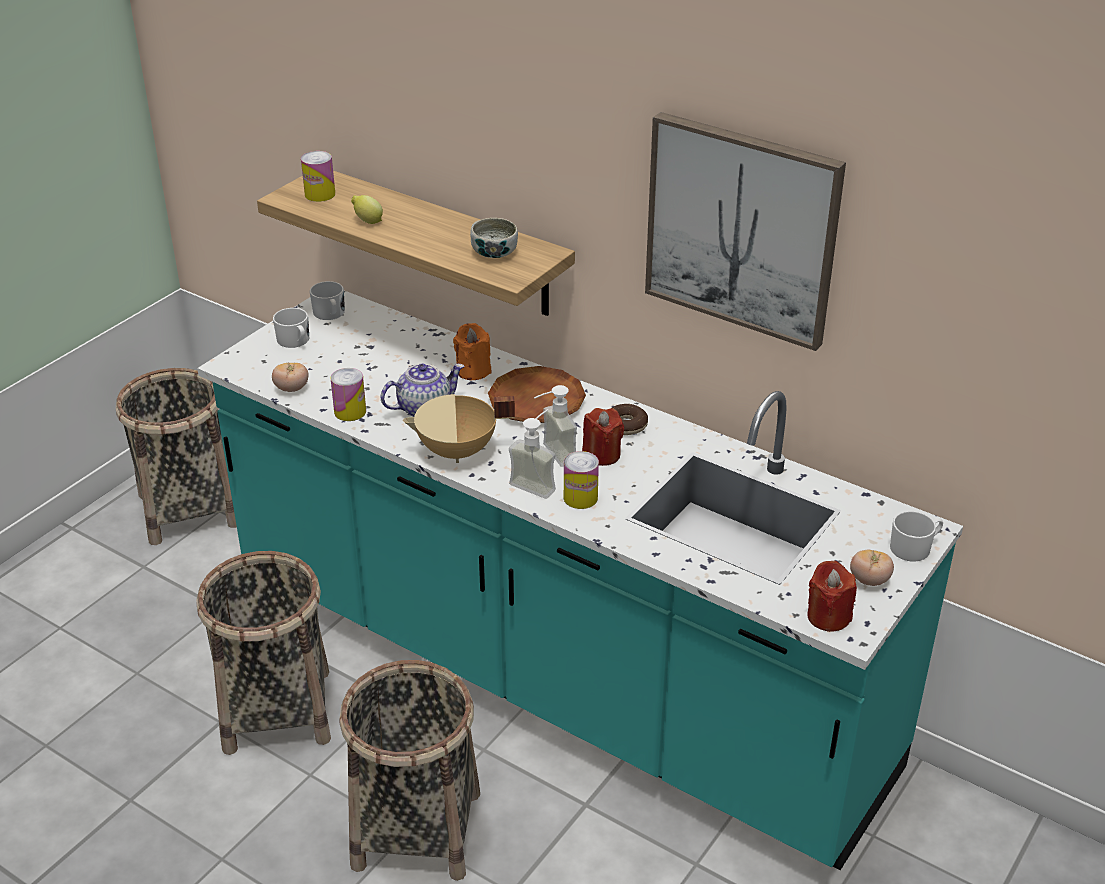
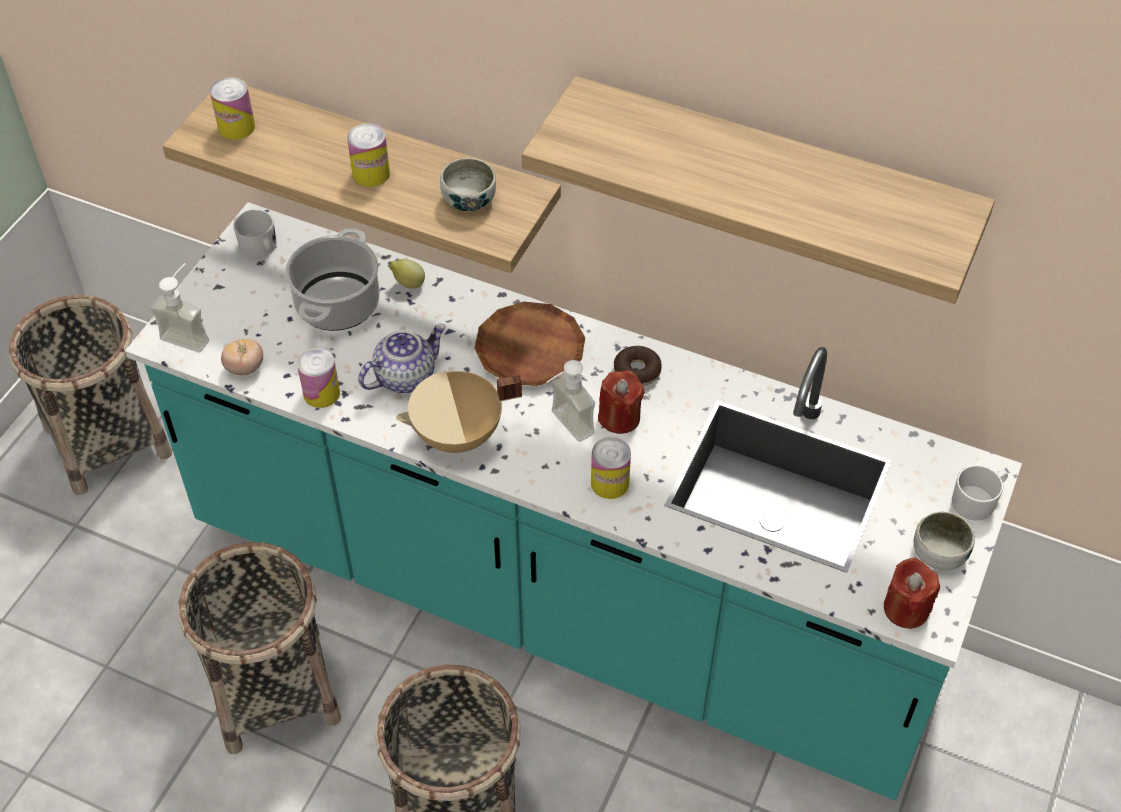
camera: 10 degrees left, 15 degrees up
white mug [273,308,309,348] -> none
lemon [351,195,383,224] -> lemon moved to [389,259,425,289]
orange candle [453,323,491,380] -> none
soap dispenser [509,409,556,499] -> soap dispenser moved to [151,263,209,353]
picture [645,112,846,351] -> shelf [522,76,995,304]
tomato [850,550,894,586] -> bowl [913,512,975,570]
none -> cooking pot [285,228,380,331]
none -> can [347,123,390,187]

